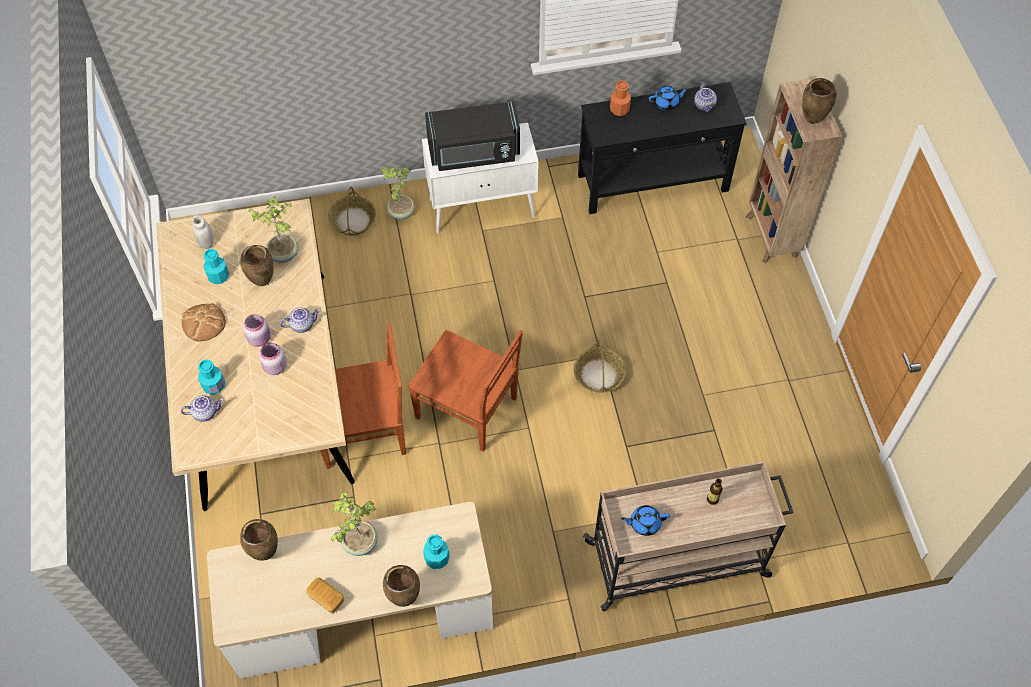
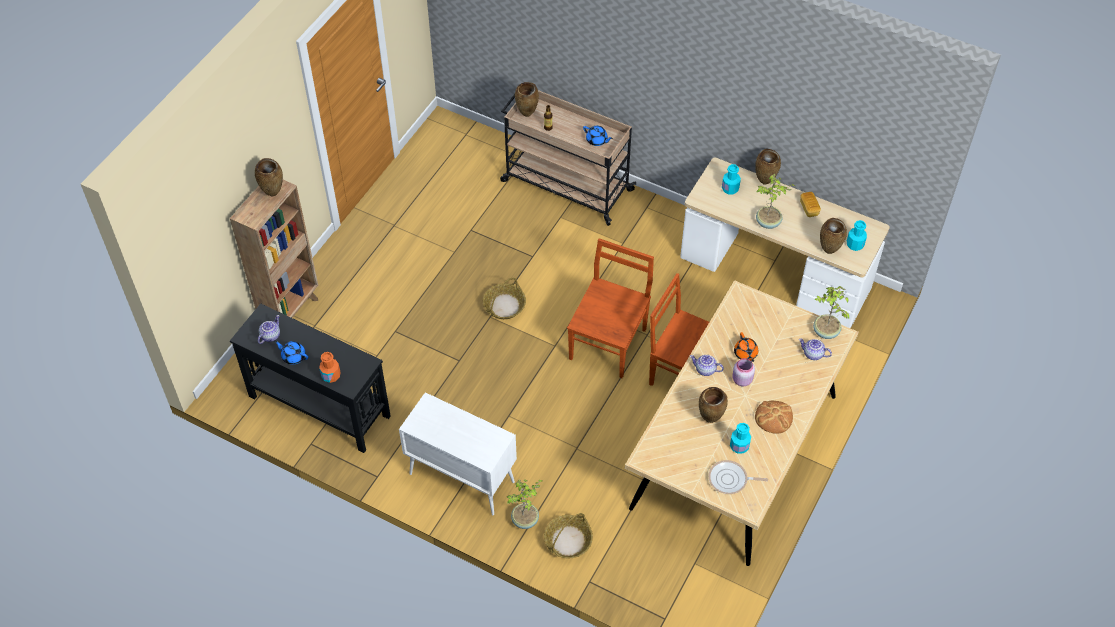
camera: 140 degrees left, 5 degrees down
white jar [192,215,214,249] -> frying pan [708,460,768,494]
turquoise bottle [198,359,225,395] -> turquoise bottle moved to [847,220,867,251]
potted plant [248,196,298,263] -> potted plant moved to [813,286,849,339]
pink jar [259,343,287,375] -> orange teapot [734,332,758,362]
brown chair [408,330,523,452] -> brown chair turned 45 degrees clockwise [567,238,654,378]
black microwave [425,101,520,171] -> none
none -> brown vase [515,82,539,117]

